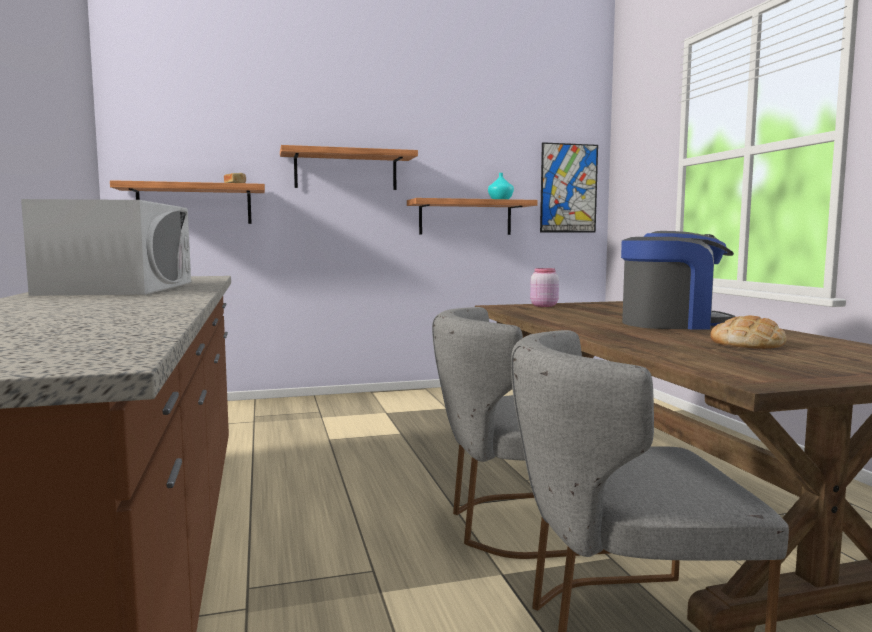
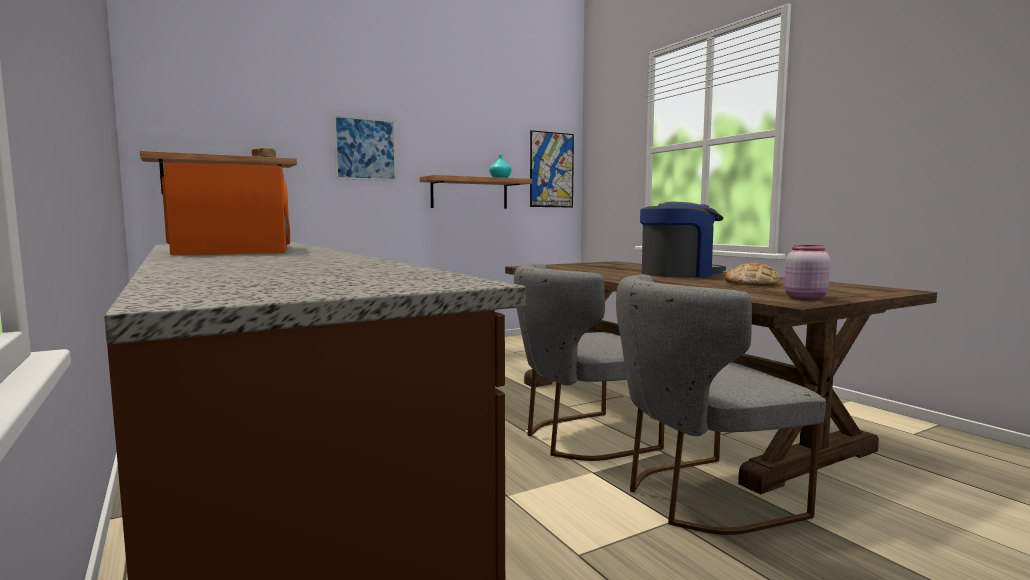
camera: 15 degrees left, 0 degrees up
white microwave [21,199,191,296] -> orange microwave [162,162,290,255]
shelf [280,145,418,190] -> picture [333,115,397,181]
pink jar [530,268,559,307] -> pink jar moved to [784,245,830,300]

